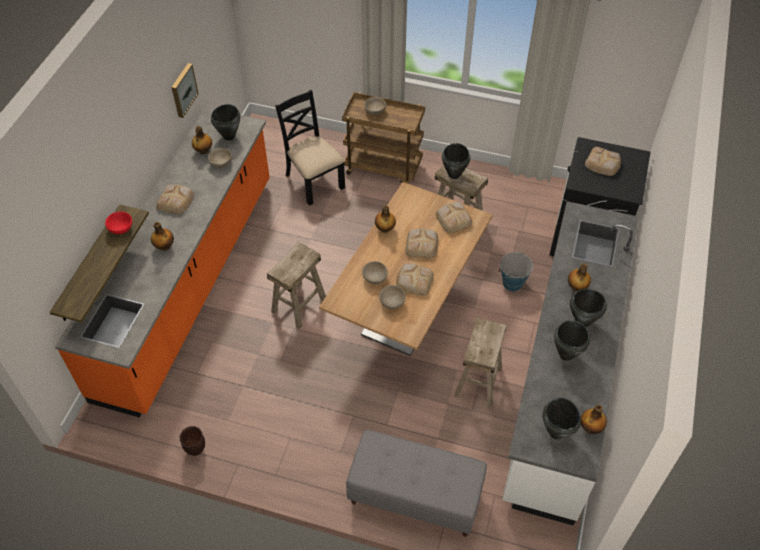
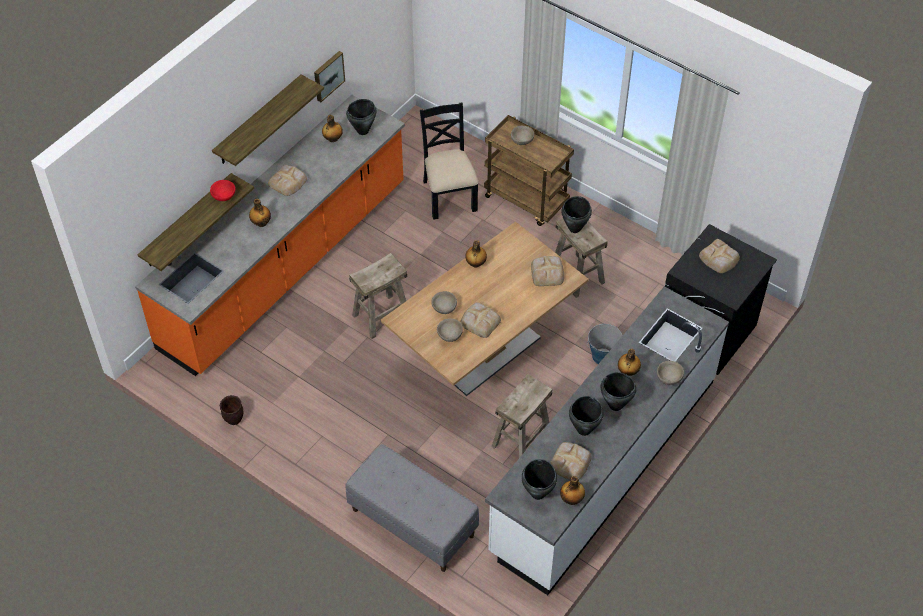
camera: 20 degrees right, 0 degrees up
beige bowl [208,148,232,168] -> beige bowl moved to [657,361,684,385]
bread [406,228,438,259] -> bread moved to [550,442,592,480]
none -> shelf [212,74,324,166]

